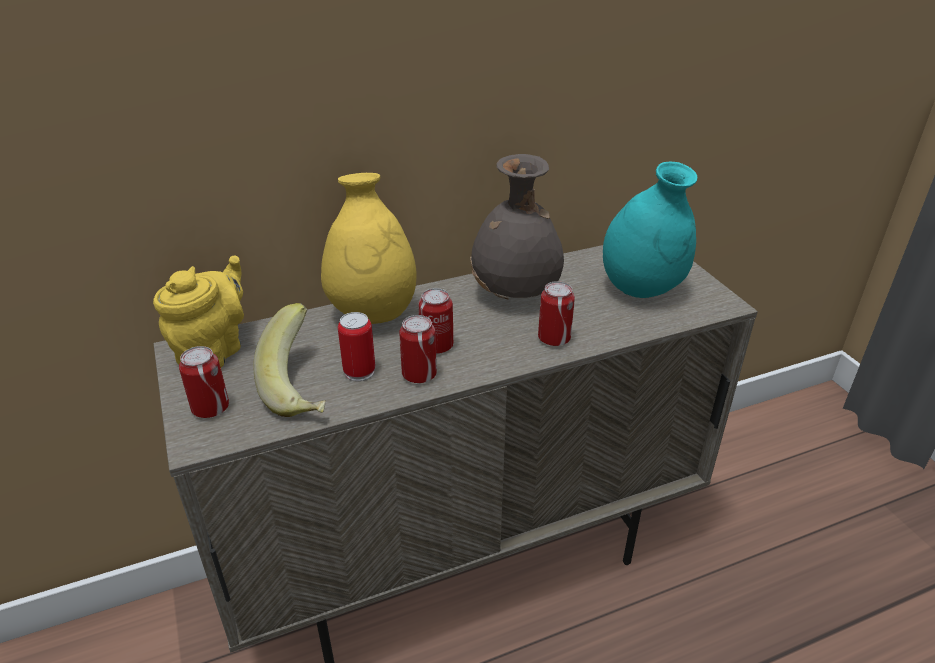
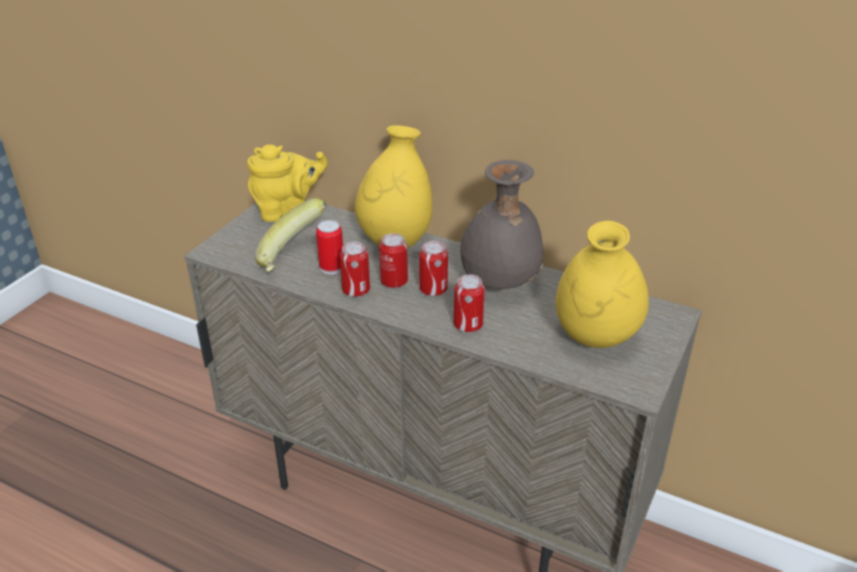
camera: 50 degrees right, 0 degrees up
can [179,346,229,418] -> can moved to [419,241,448,296]
turquoise vase [603,161,697,298] -> yellow vase [556,221,649,348]

